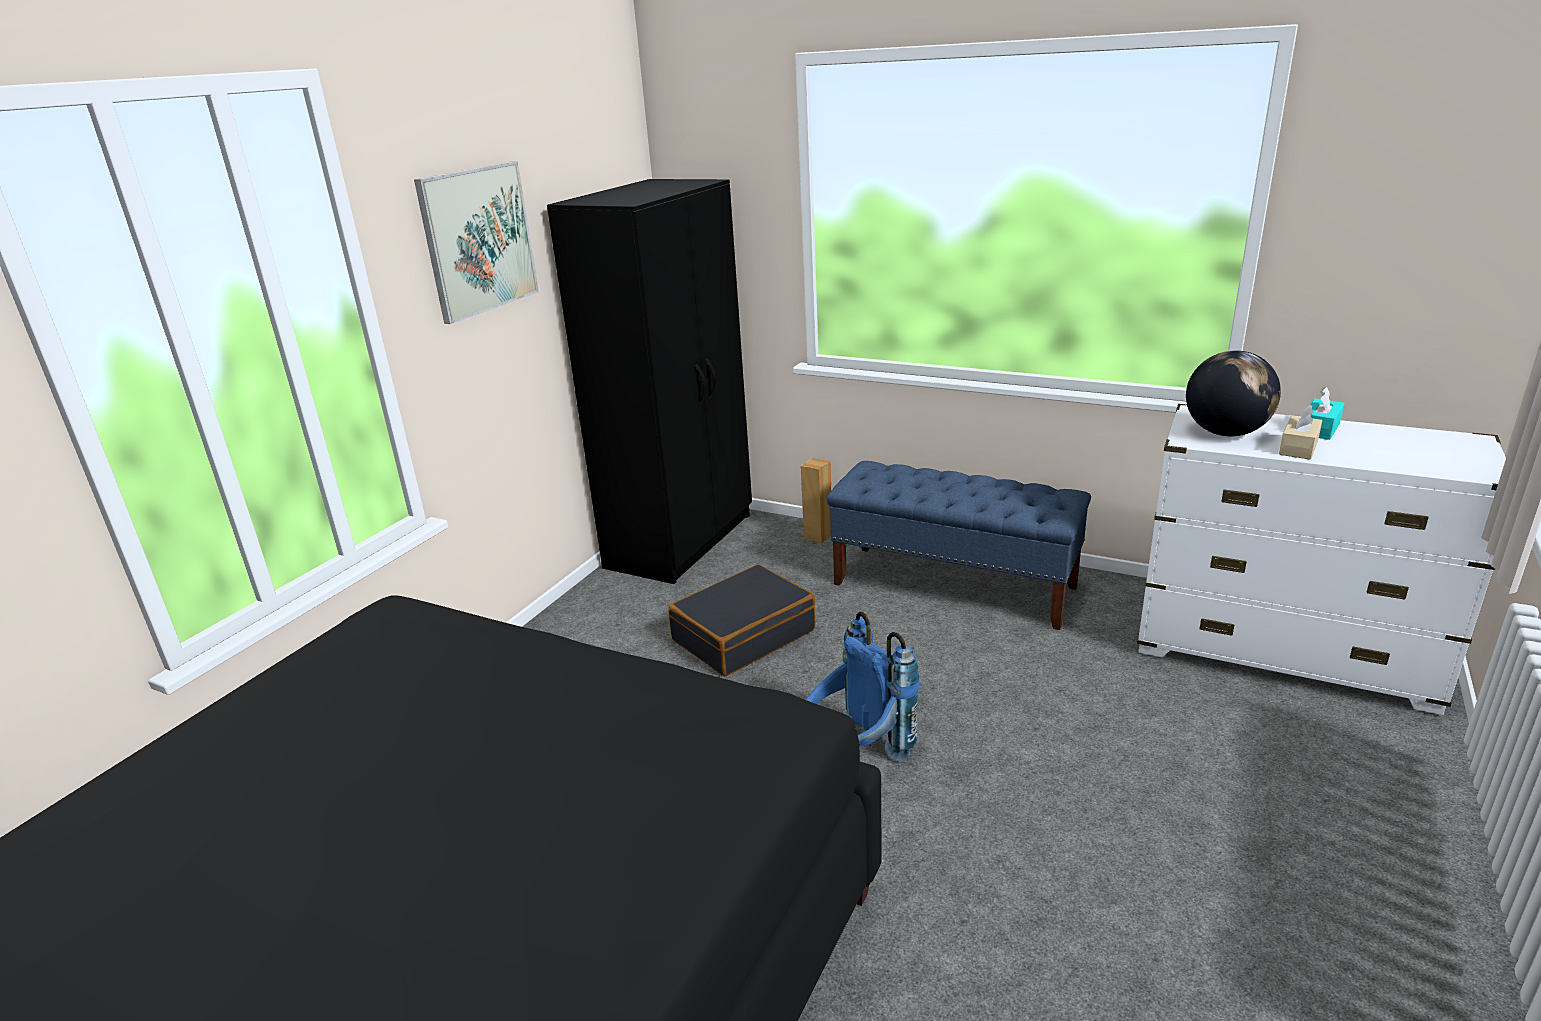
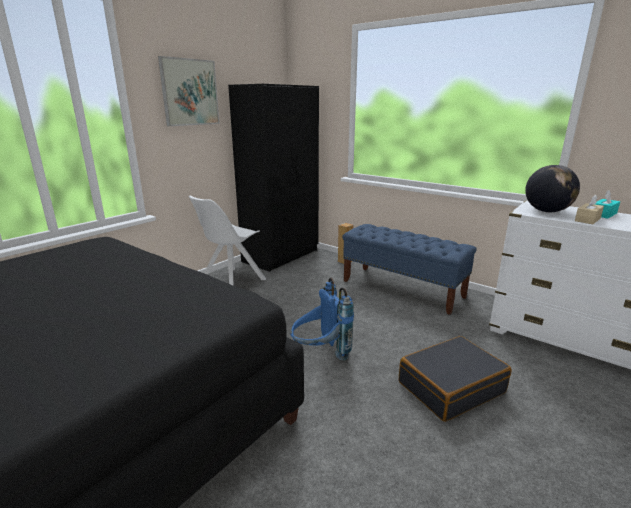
camera: 10 degrees right, 5 degrees down
black suitcase [668,564,815,676] -> black suitcase moved to [399,336,512,422]
none -> white chair [189,196,266,286]

